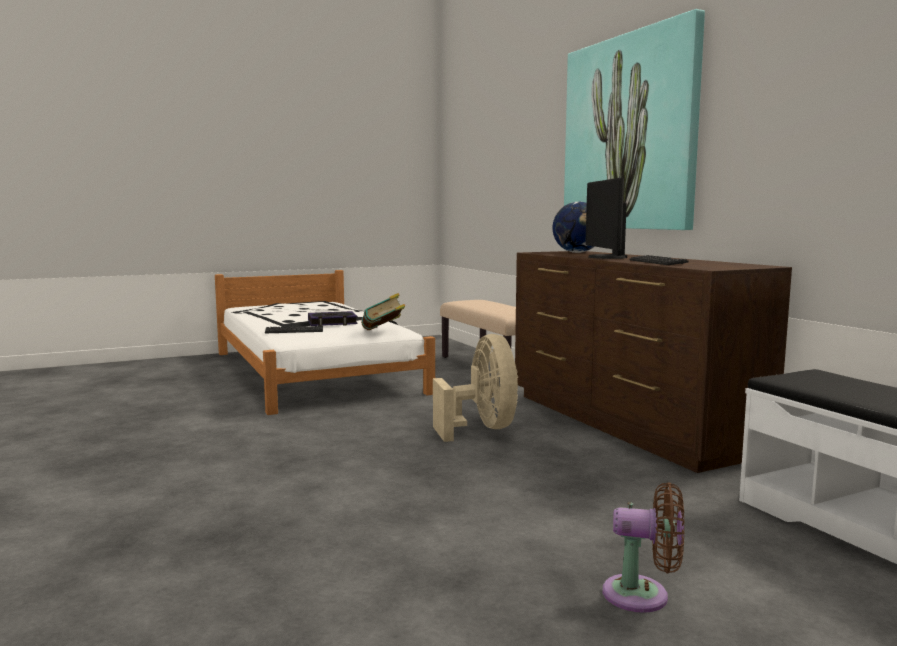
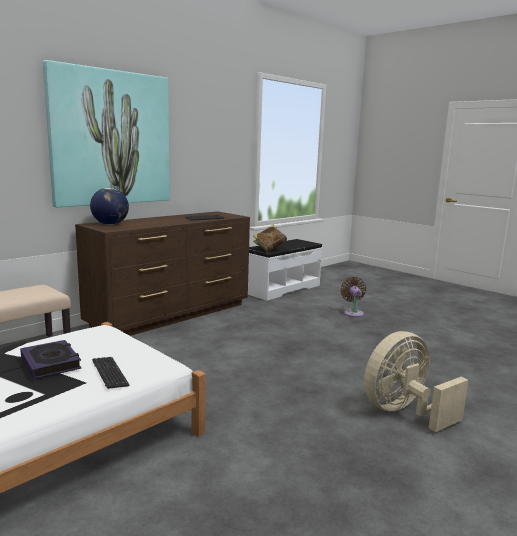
camera: 110 degrees left, 5 degrees up
book [361,293,405,330] -> book moved to [253,225,287,252]
beige fan [433,334,518,442] -> beige fan moved to [364,331,468,432]
monitor [585,178,627,259] -> none

